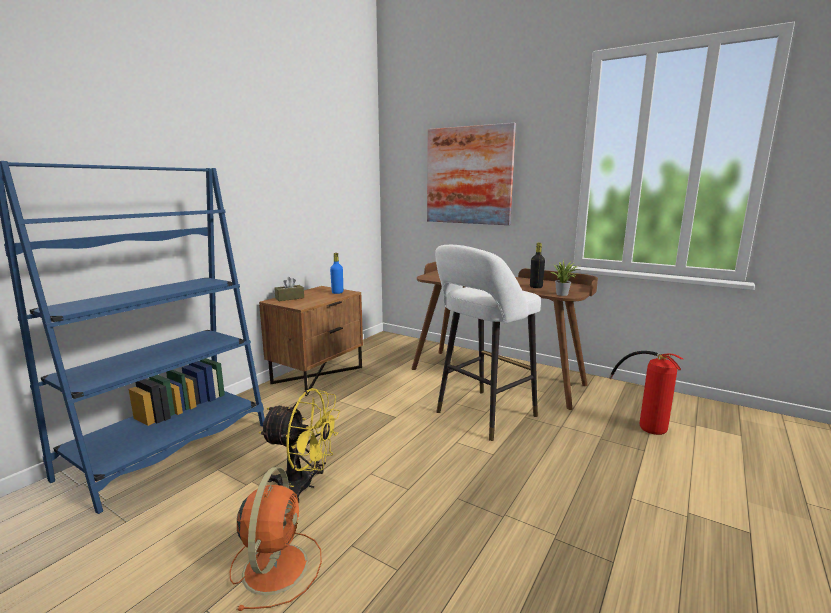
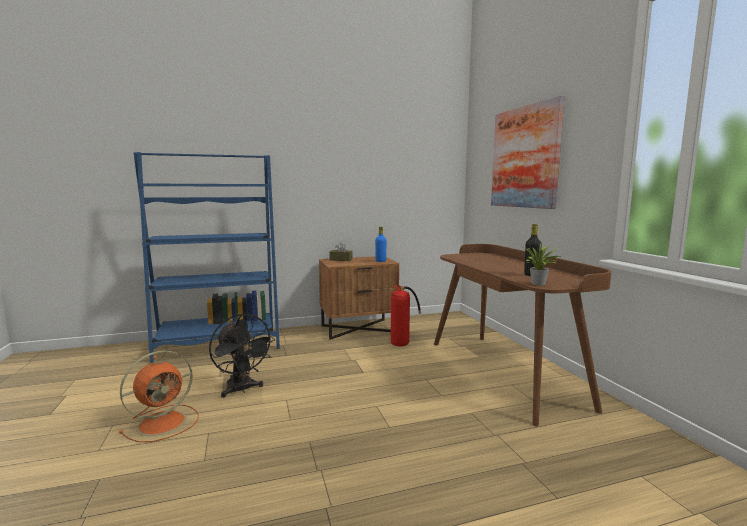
camera: 40 degrees right, 5 degrees down
yellow fan [259,388,340,504] -> black fan [209,314,275,398]
white stool [435,245,541,441] -> none
fire extinguisher [609,351,683,435] -> fire extinguisher moved to [391,285,421,346]

